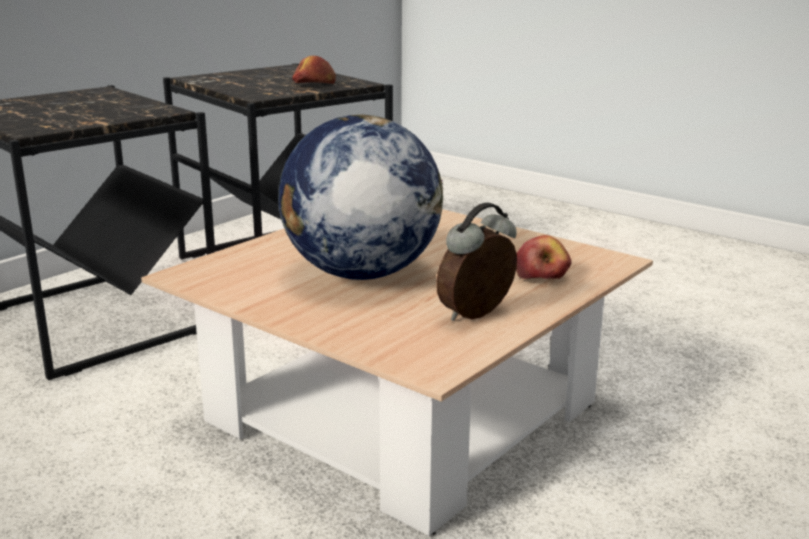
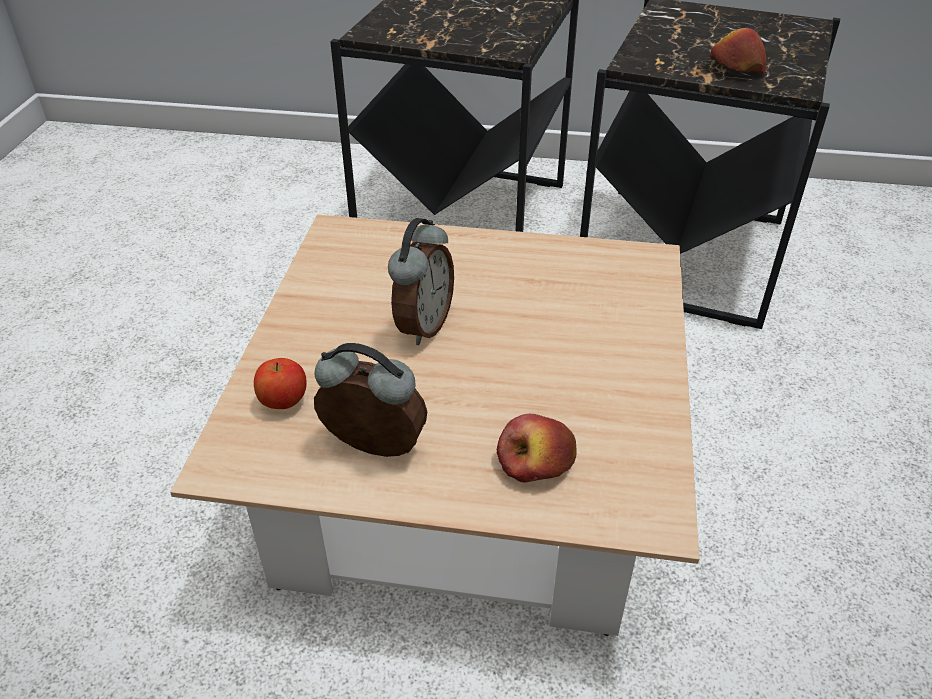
camera: 60 degrees right, 20 degrees up
globe [278,114,443,280] -> alarm clock [388,218,454,345]
none -> apple [254,358,307,409]

